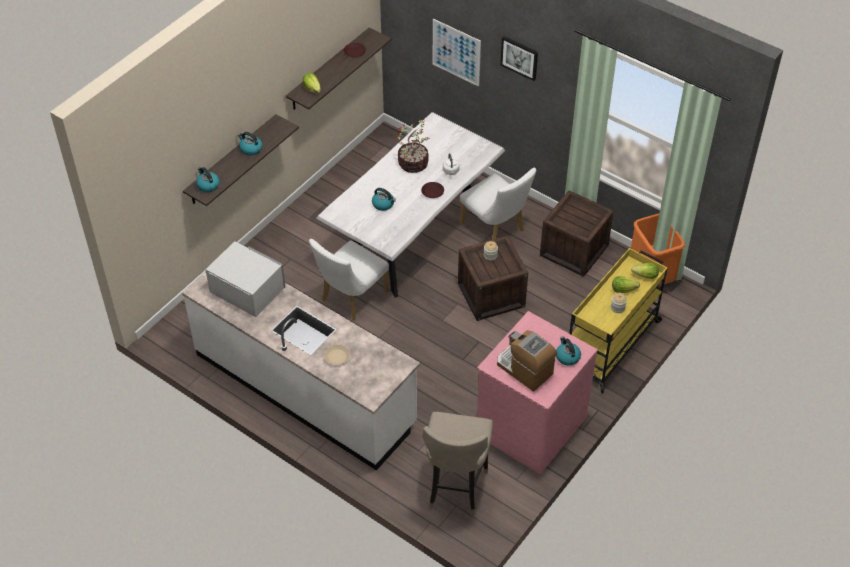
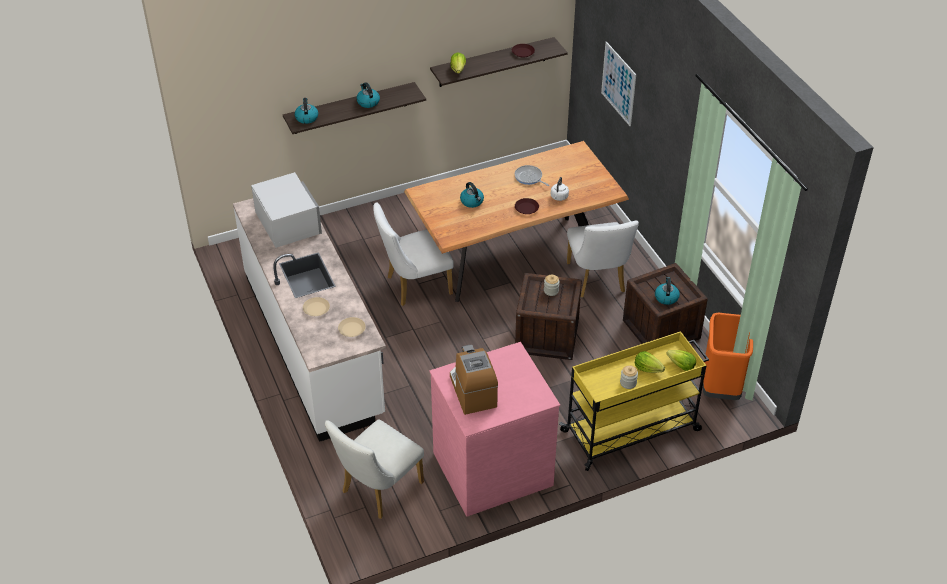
camera: 30 degrees right, 5 degrees down
white dining table [316,112,505,298] -> brown dining table [404,141,629,302]
potted plant [396,119,430,173] -> frying pan [515,165,550,186]
beige stool [423,412,493,516] -> white chair [325,420,424,519]
picture [500,36,538,81] -> none
kettle [556,337,581,366] -> kettle moved to [655,277,680,305]
none -> beige plate [338,317,366,337]

